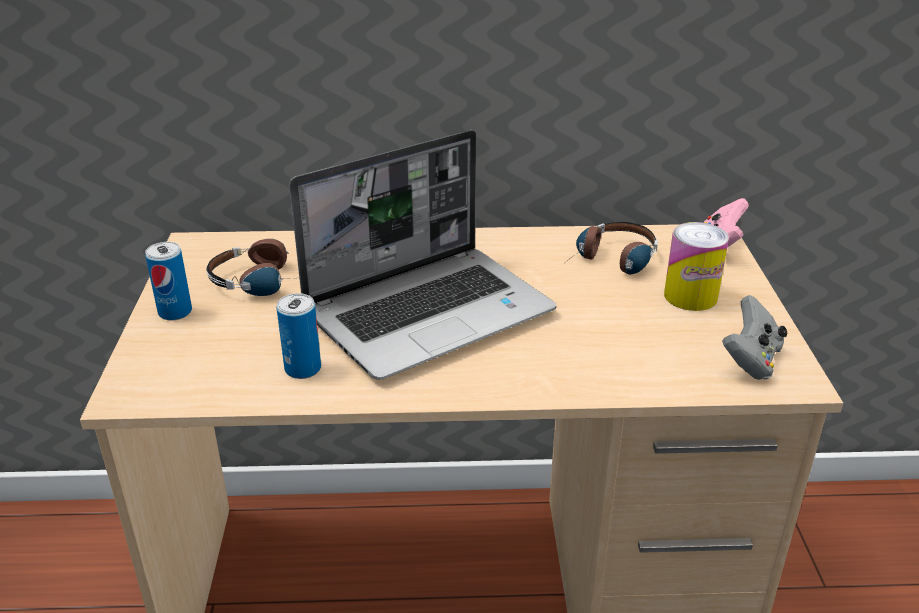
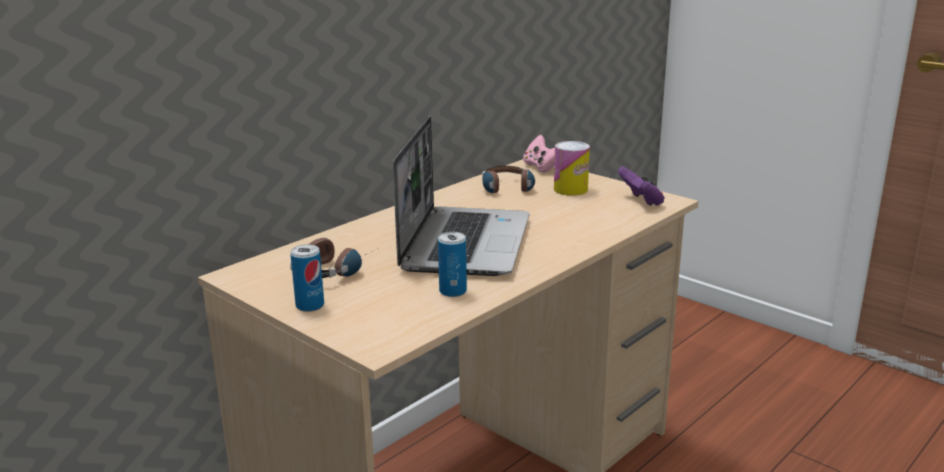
camera: 45 degrees left, 10 degrees down
grey game controller [722,295,787,380] -> purple game controller [618,167,664,206]

